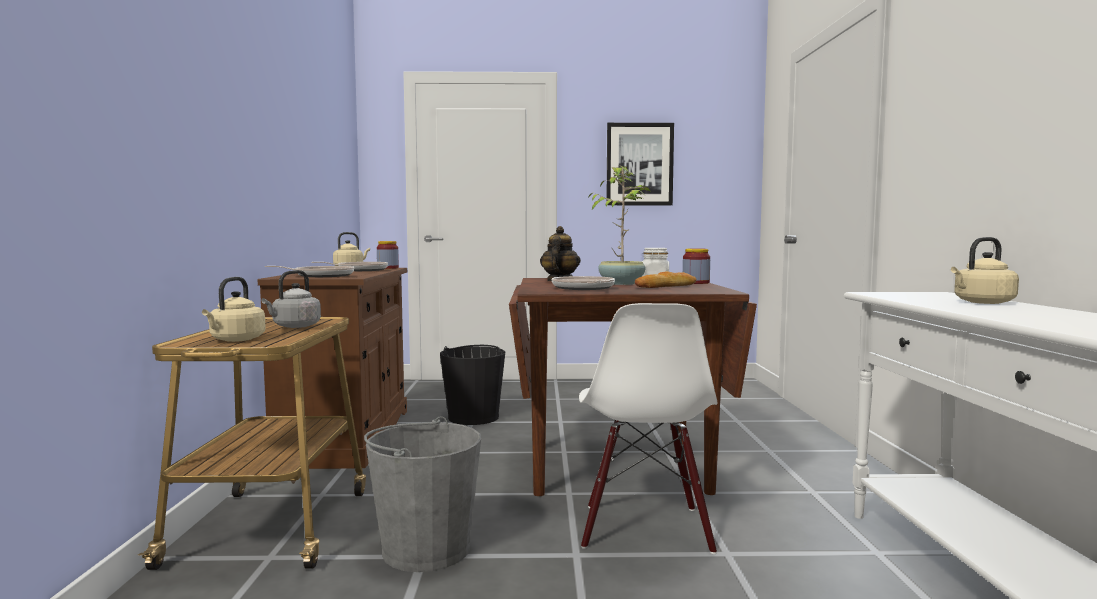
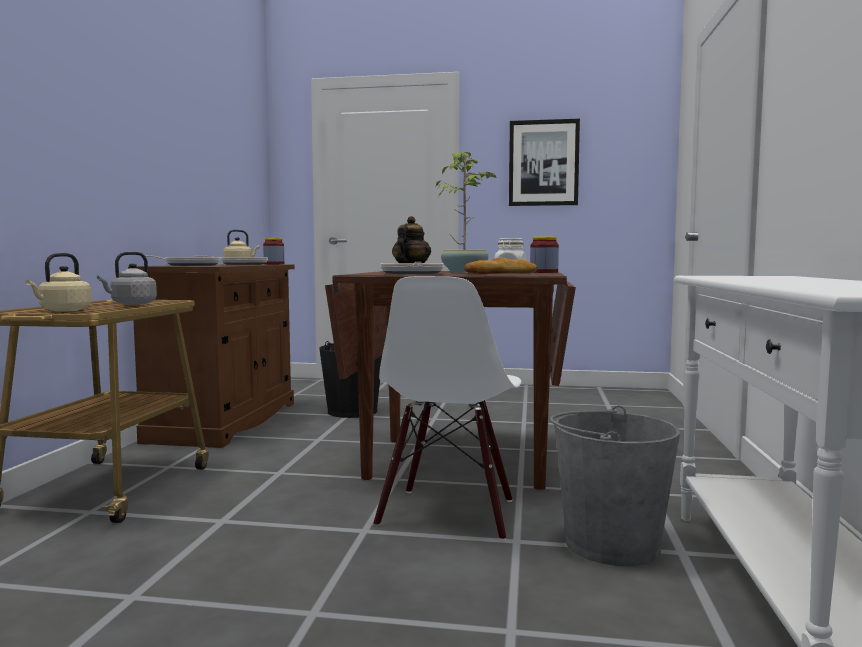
camera: 10 degrees right, 0 degrees up
grey bucket [364,416,481,572] -> grey bucket moved to [550,405,680,566]
beige kettle [951,237,1019,304] -> none

